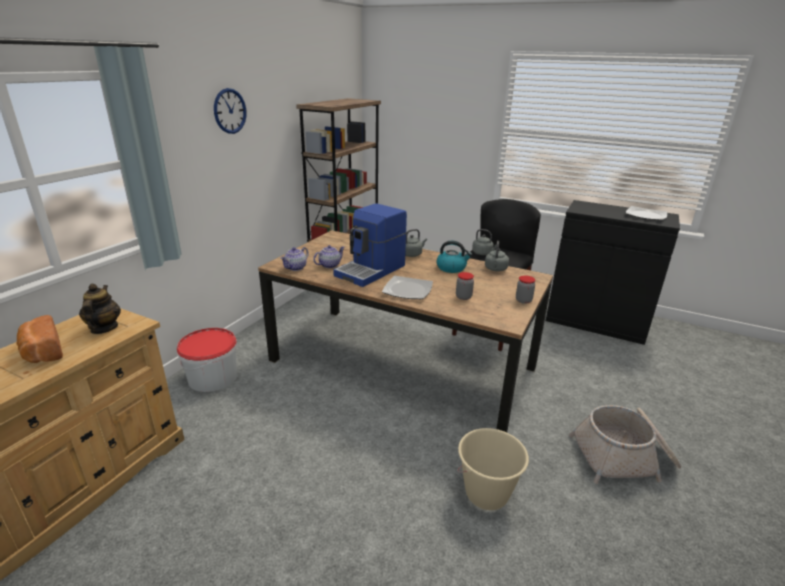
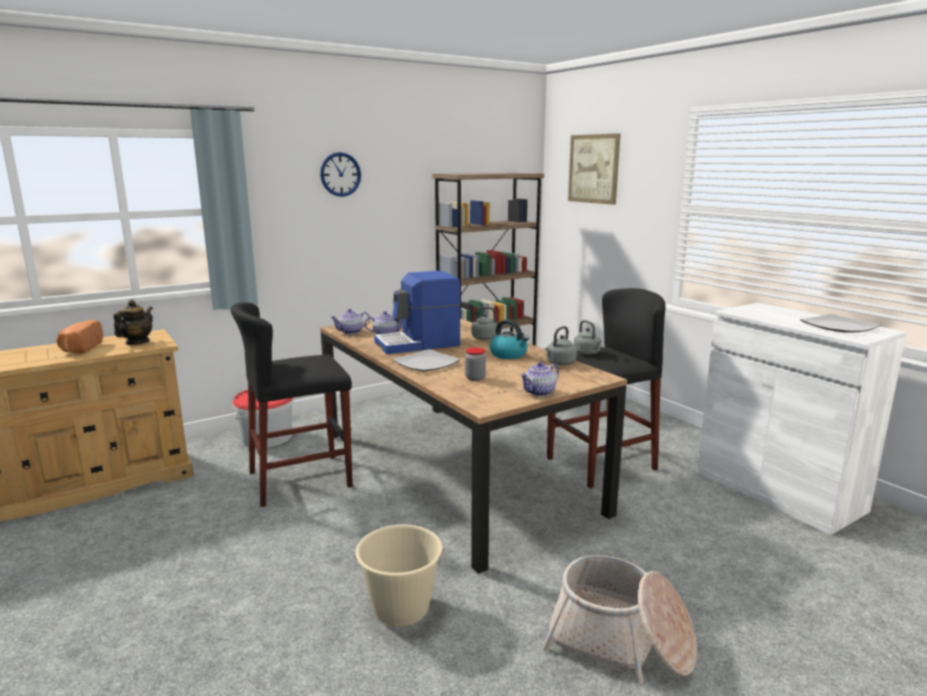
camera: 30 degrees right, 10 degrees down
jar [516,276,536,304] -> teapot [520,362,559,396]
black cabinet [546,200,680,345] -> white cabinet [697,303,907,535]
none -> black stool [230,302,353,507]
none -> picture [568,133,620,205]

